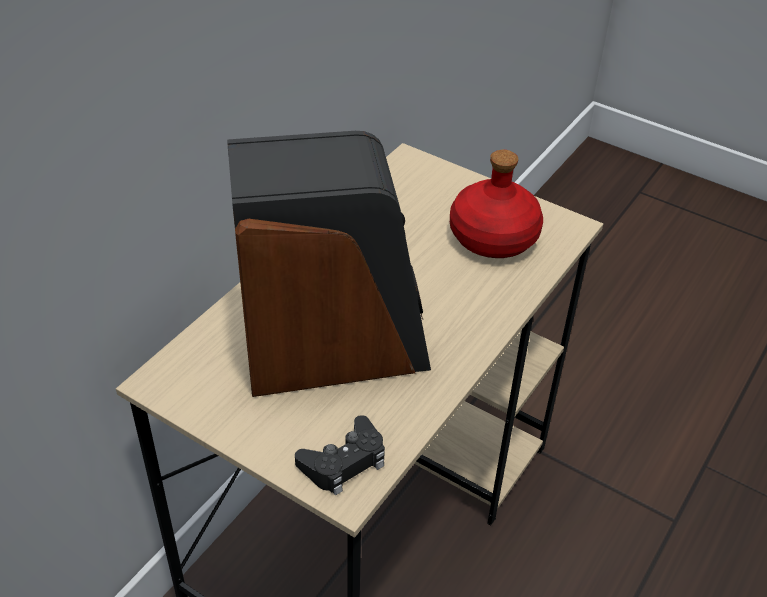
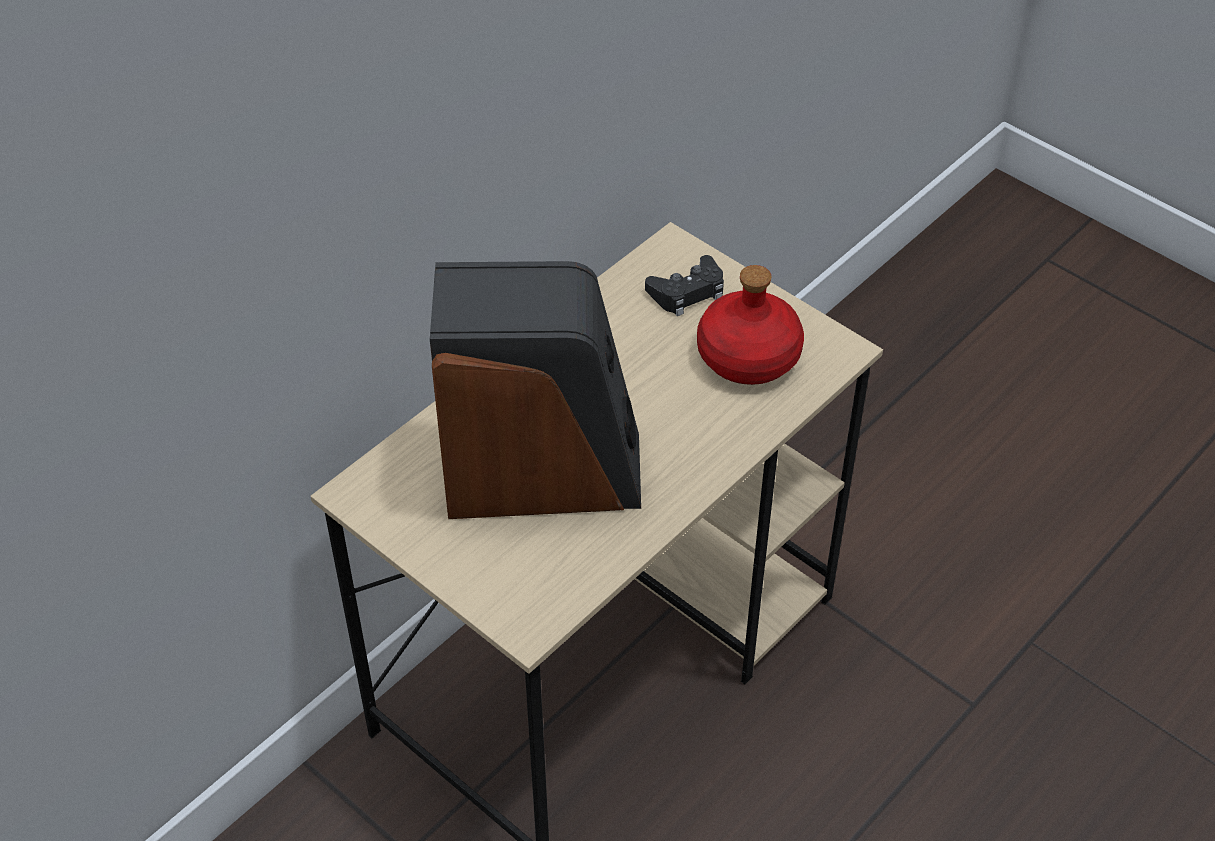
camera: 10 degrees right, 5 degrees up
black game controller [295,415,385,495] -> black game controller moved to [645,255,724,316]

